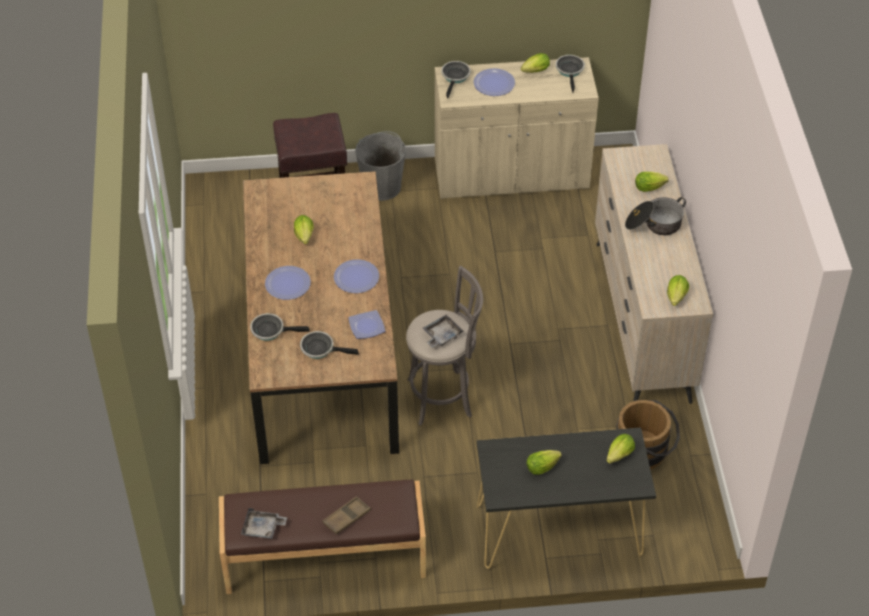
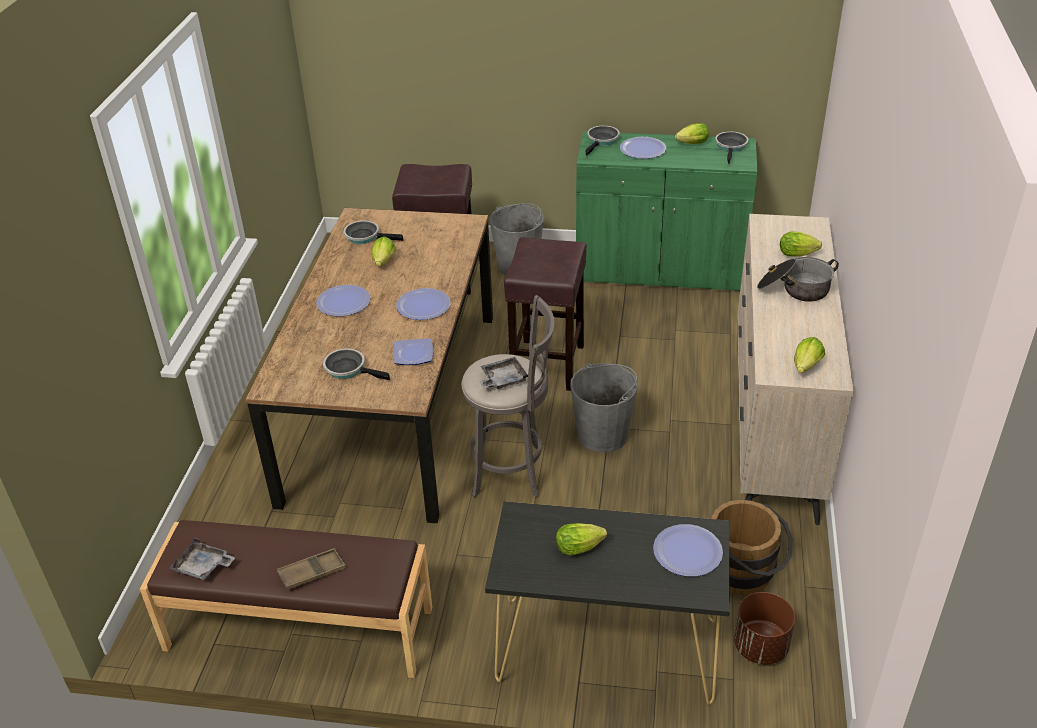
camera: 15 degrees right, 10 degrees down
frying pan [250,313,309,341] -> frying pan moved to [344,220,404,244]
beige cabinet [435,57,599,199] -> green cabinet [576,131,757,292]
lettuce [606,434,635,464] -> plate [653,524,723,577]
none -> brown stool [504,237,587,391]
none -> grey bucket [570,363,638,452]
none -> brown planter [734,592,795,665]

